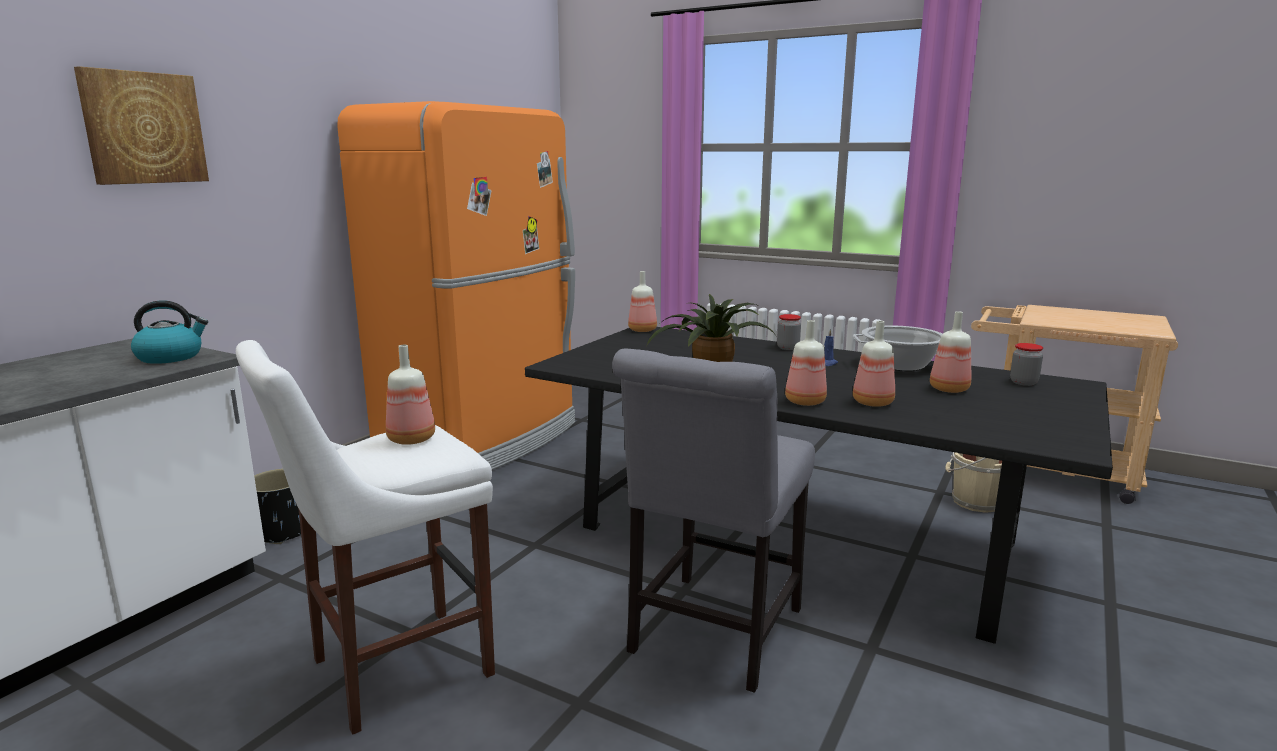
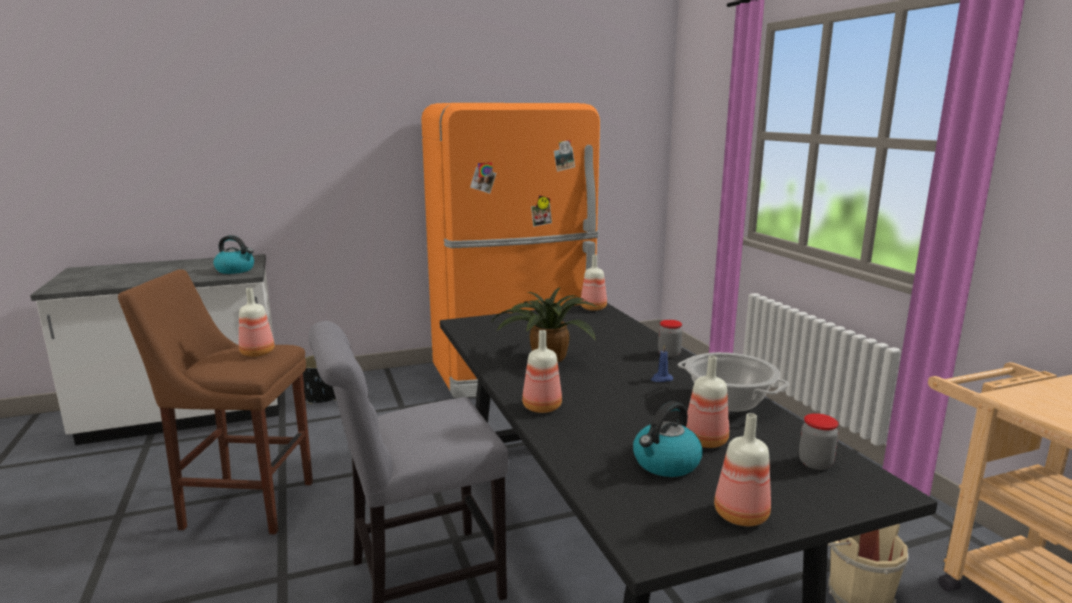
camera: 40 degrees right, 0 degrees up
picture [74,66,209,185] -> none
white stool [236,340,495,735] -> brown stool [118,269,313,534]
bottle [853,321,895,407] -> bottle moved to [714,413,771,526]
none -> kettle [633,401,703,477]

